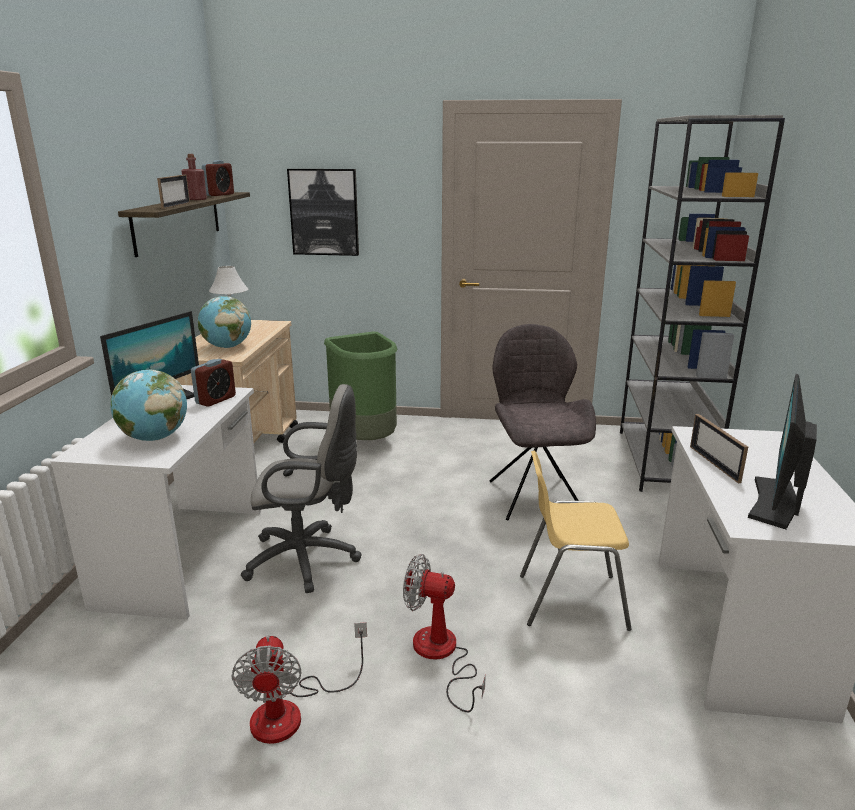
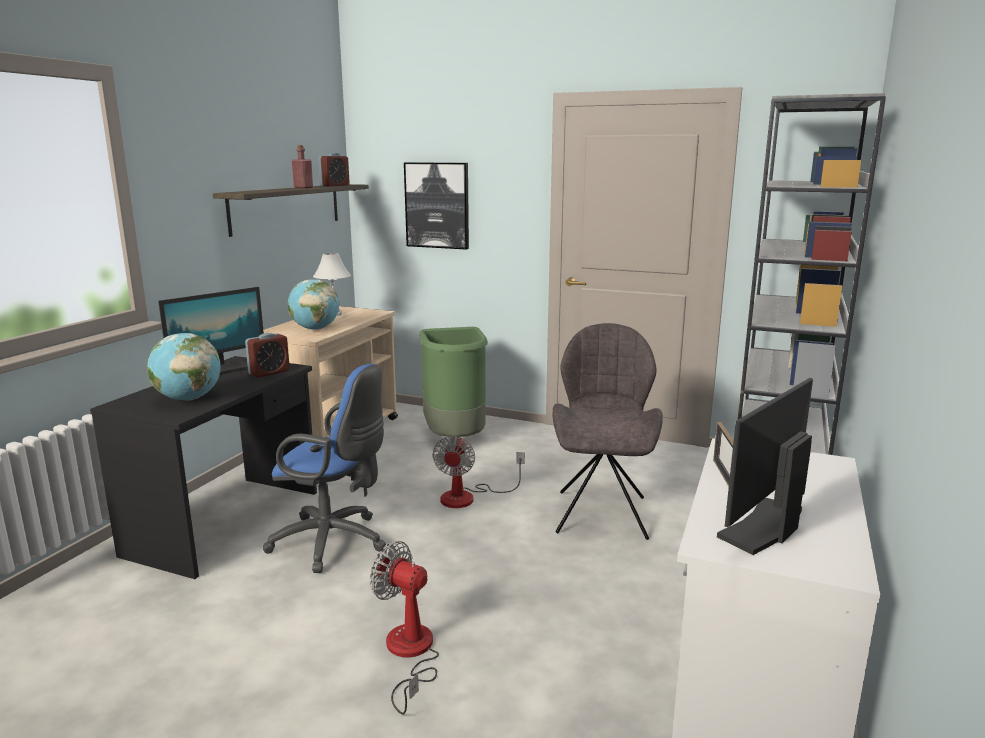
camera: 15 degrees right, 5 degrees down
white desk [50,385,261,620] -> black desk [90,356,317,579]
picture frame [157,175,190,209] -> none
fan [231,622,367,744] -> fan moved to [432,436,525,508]
grey office chair [241,384,361,593] -> blue office chair [263,364,386,573]
yellow chair [520,451,632,631] -> none

